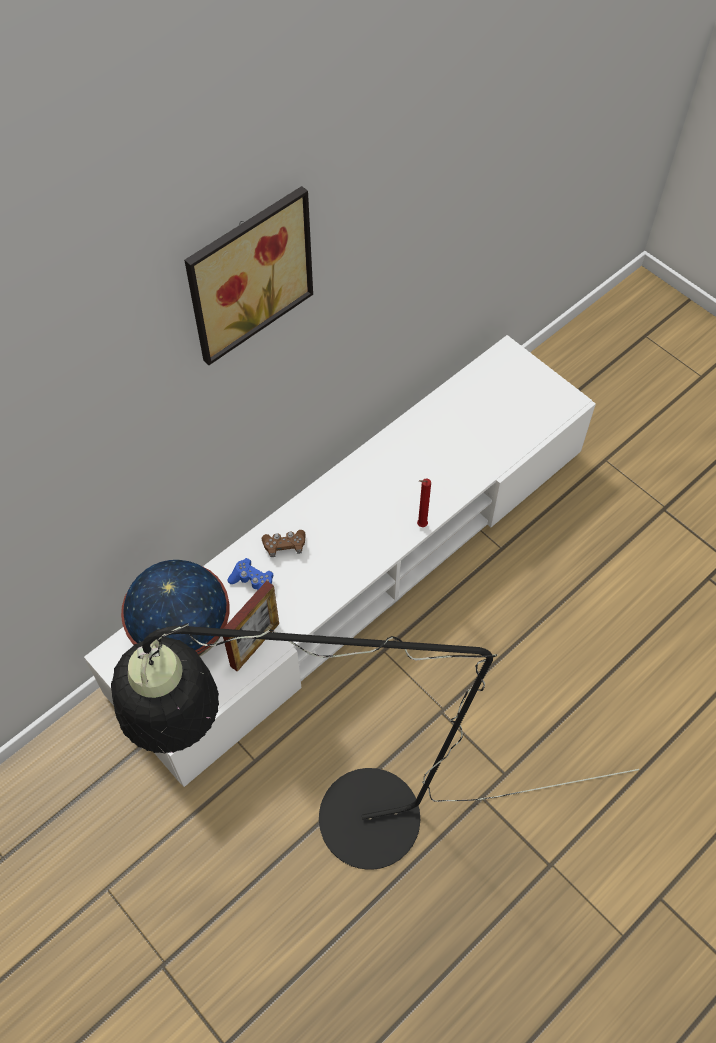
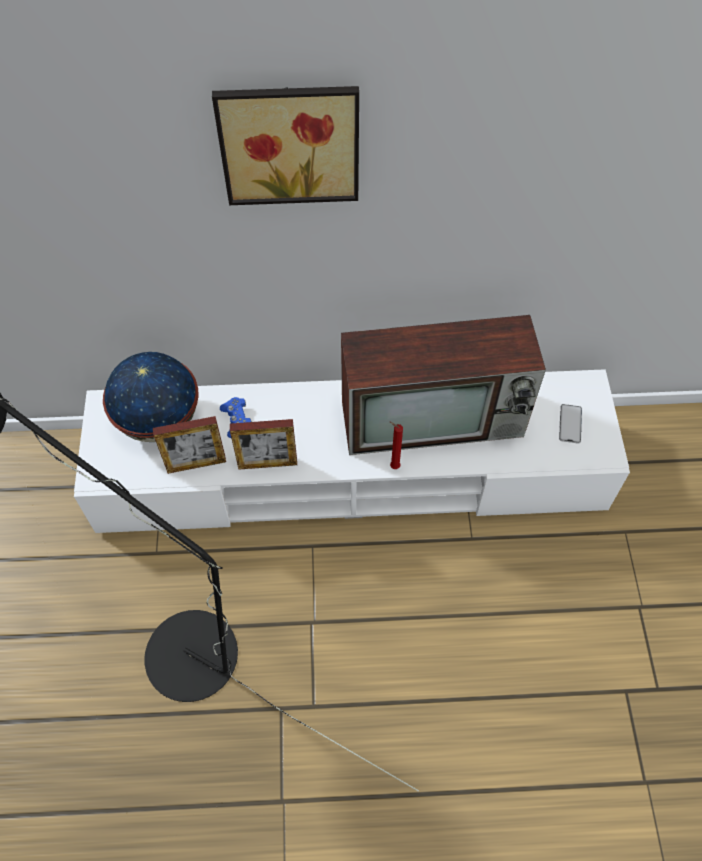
camera: 40 degrees right, 0 degrees up
brown game controller [262,530,305,557] -> none
none -> picture frame [230,419,297,470]
none -> television [341,315,546,455]
none -> phone [559,404,582,444]

